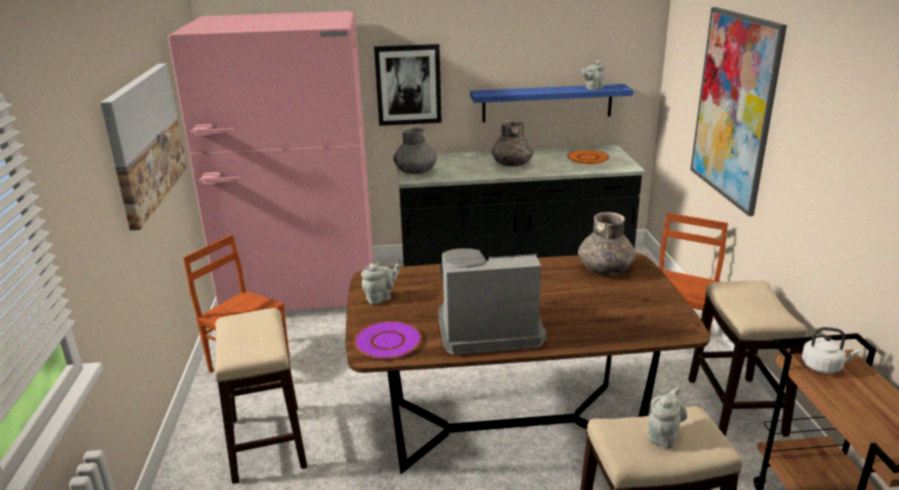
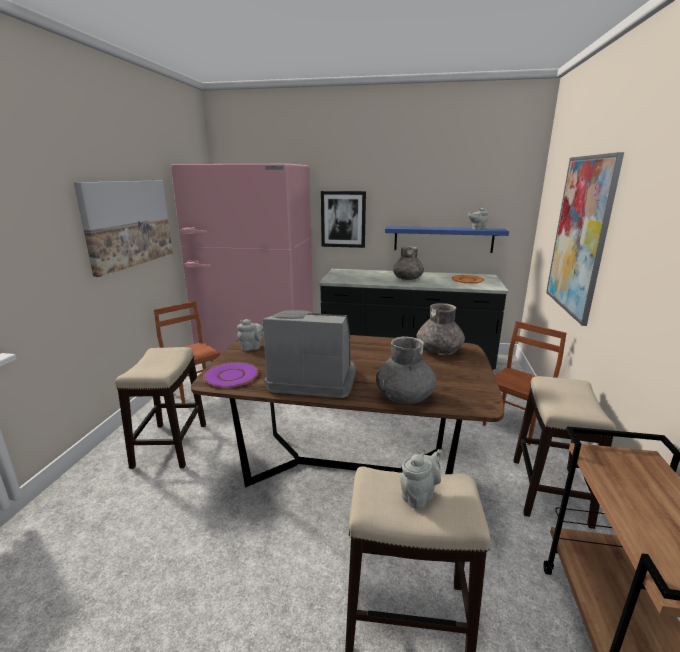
camera: 15 degrees right, 5 degrees down
grey vase [393,127,437,174] -> grey vase moved to [376,336,437,404]
white kettle [802,327,860,374] -> none

